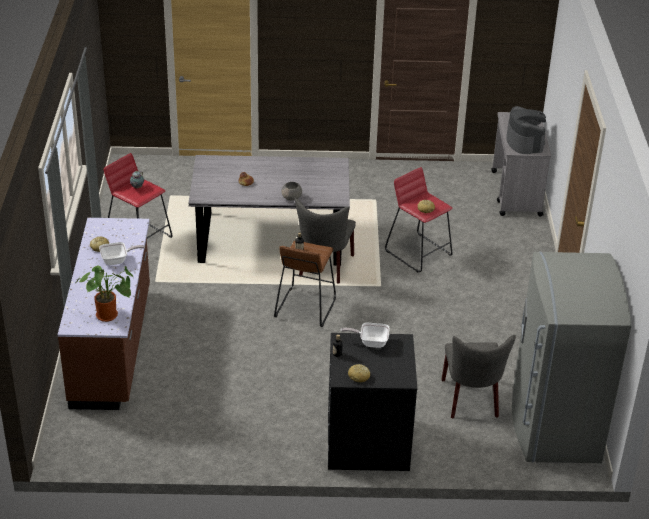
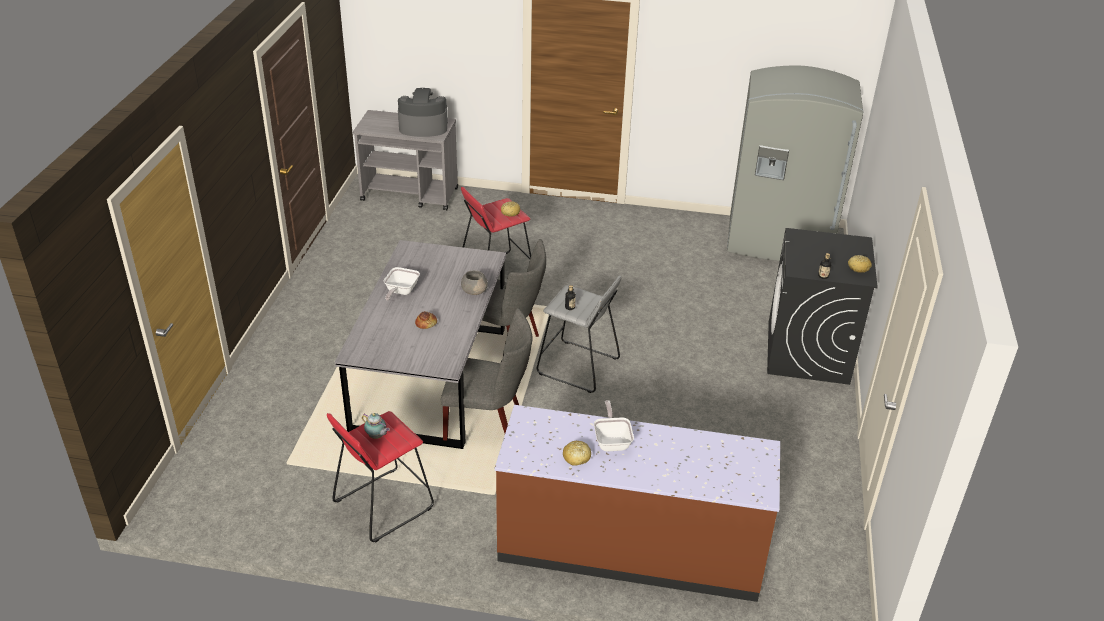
camera: 80 degrees left, 0 degrees up
potted plant [76,265,134,322] -> none
brown stool [274,240,336,327] -> grey stool [537,276,622,393]
frying pan [340,323,390,348] -> frying pan moved to [384,267,420,301]
grey chair [441,335,516,418] -> grey chair moved to [441,308,533,441]

